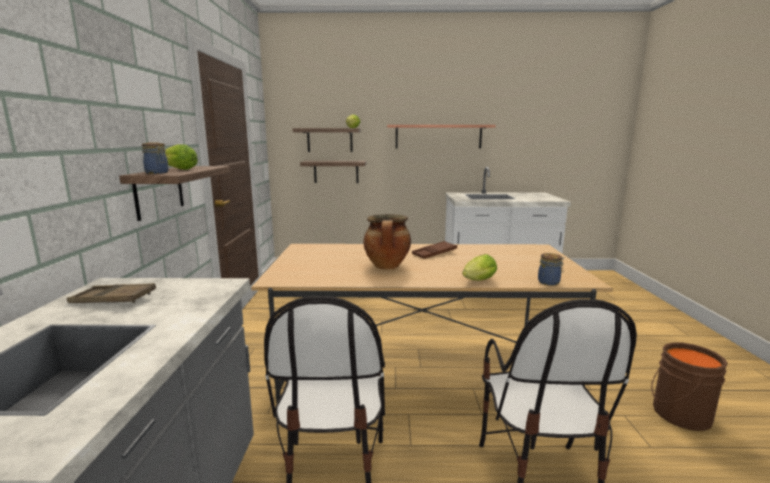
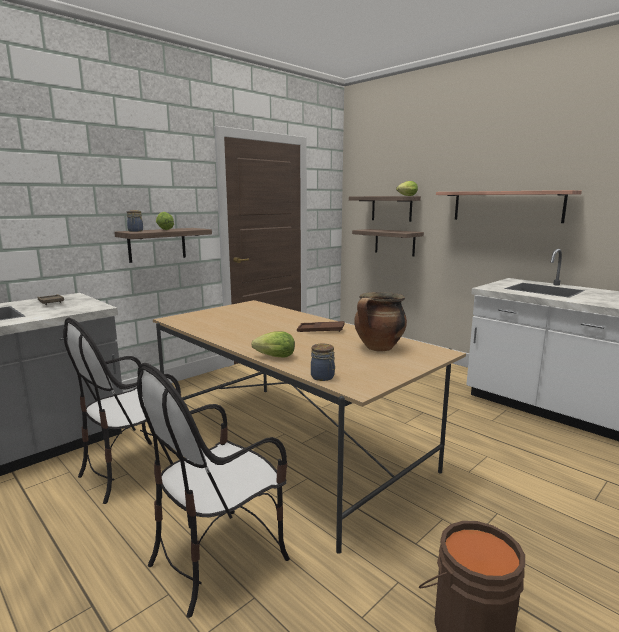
camera: 45 degrees right, 0 degrees up
cooking pot [364,214,411,269] -> cooking pot moved to [354,292,407,352]

